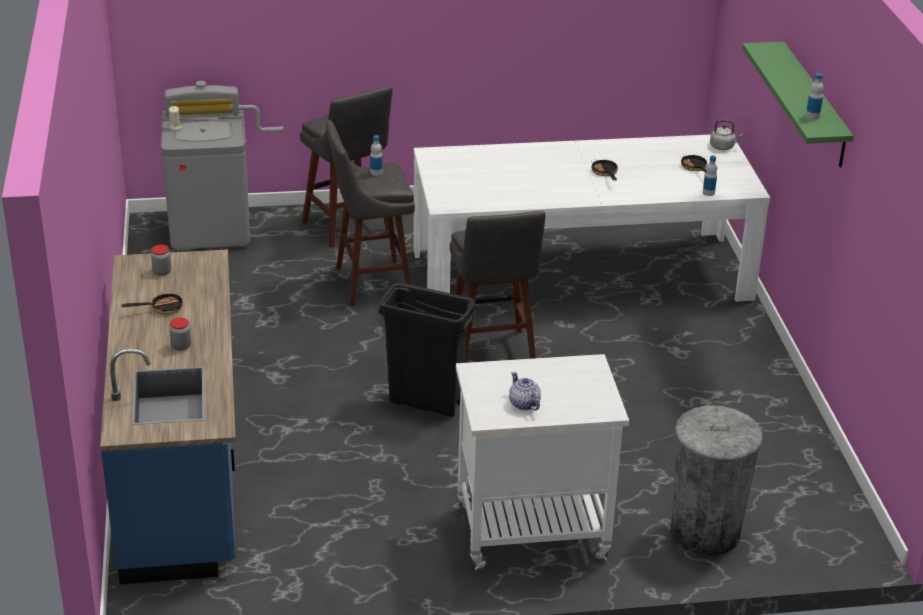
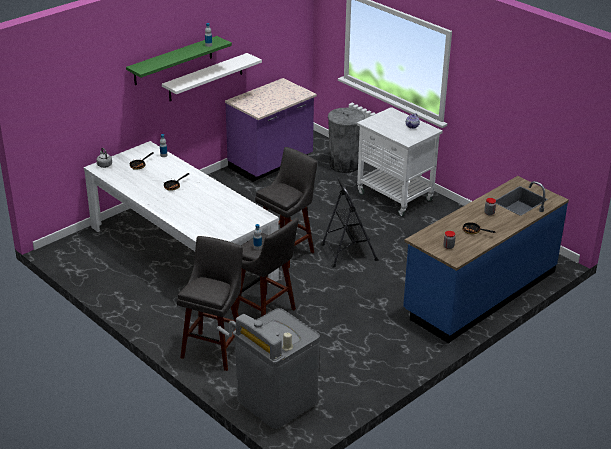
camera: 125 degrees left, 0 degrees up
black trash can [378,282,476,417] -> black step ladder [320,177,379,267]
none -> white shelf [162,53,262,101]
none -> purple counter [225,78,317,182]

